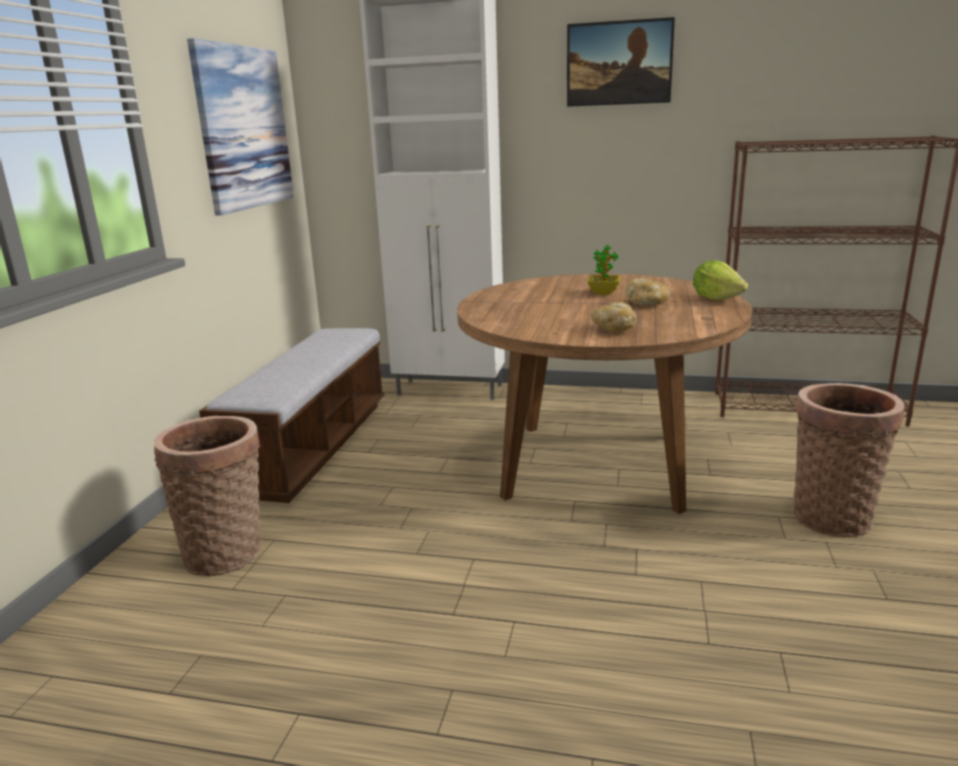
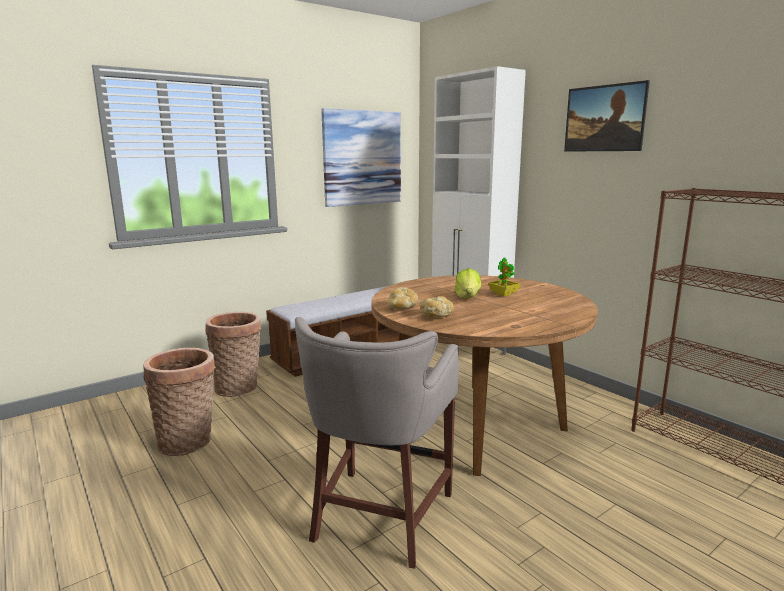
camera: 40 degrees right, 5 degrees down
bread [625,278,670,306] -> bread moved to [387,287,418,310]
lettuce [693,260,748,300] -> lettuce moved to [455,268,481,298]
basket [793,383,905,538] -> basket moved to [144,348,216,456]
none -> grey stool [295,317,459,569]

